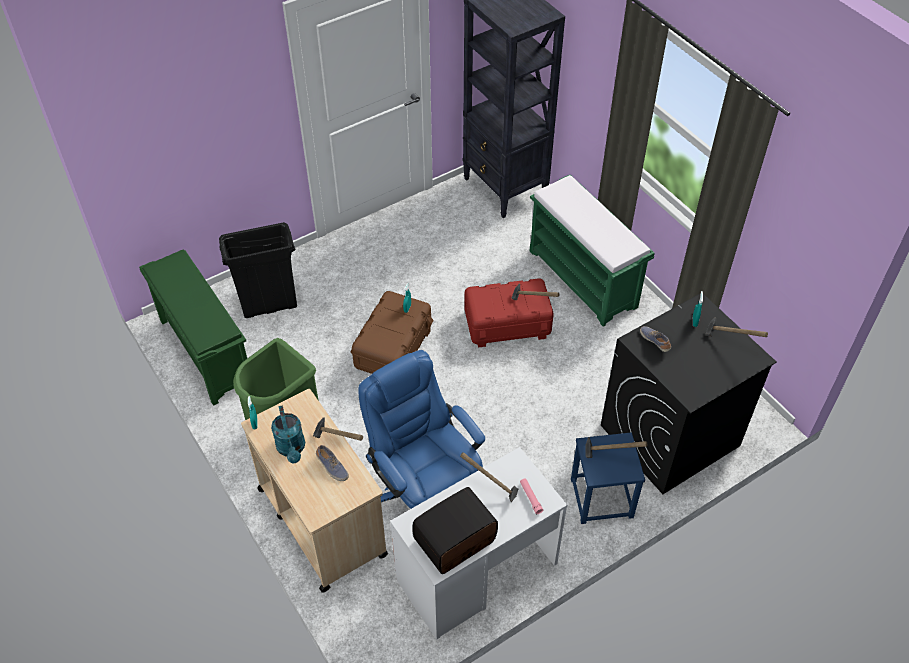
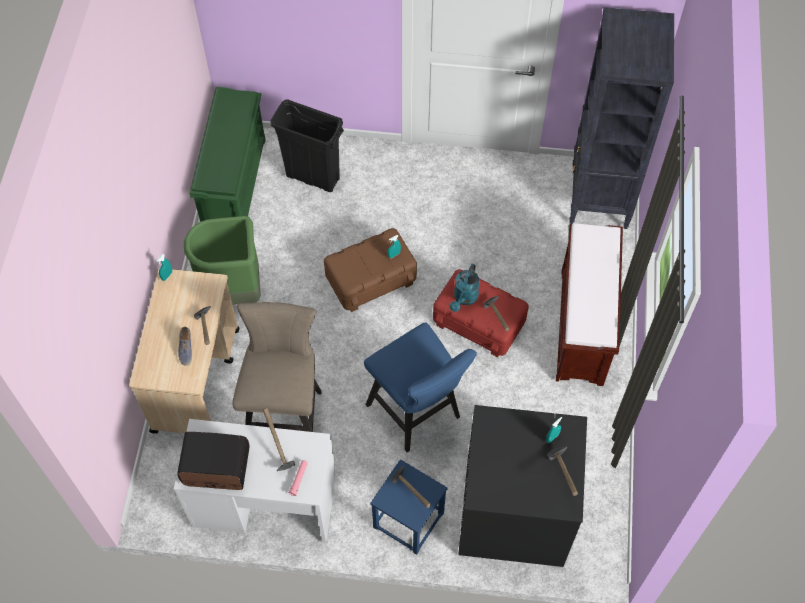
camera: 40 degrees right, 10 degrees up
turquoise watering can [271,405,305,463] -> turquoise watering can moved to [450,264,479,312]
blue office chair [358,350,485,509] -> beige stool [233,302,322,432]
green bench [529,175,655,327] -> brown bench [556,223,623,386]
shoe [640,326,671,352] -> none
none -> blue stool [364,322,477,452]

